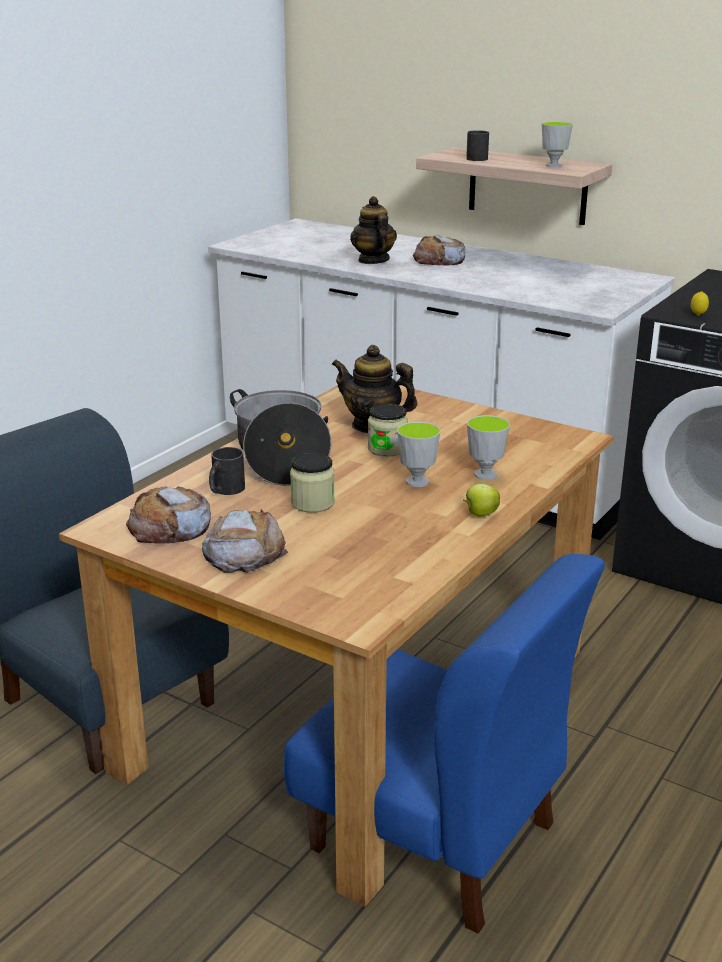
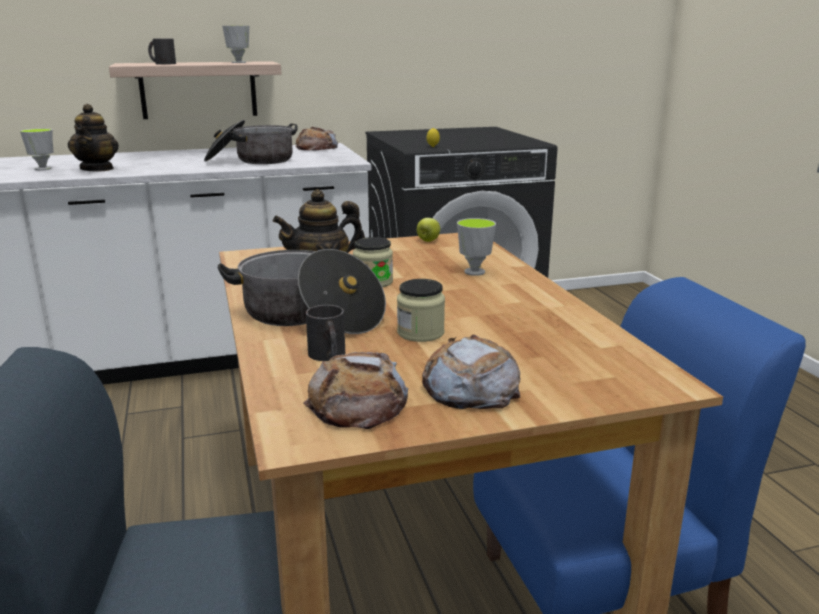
camera: 50 degrees left, 5 degrees down
teapot [350,196,397,264] -> teapot turned 120 degrees counterclockwise [68,104,119,172]
cup [397,422,440,487] -> cup moved to [20,128,53,170]
bread [413,235,465,266] -> bread moved to [295,127,338,150]
apple [463,484,500,516] -> apple moved to [417,218,440,242]
none -> cooking pot [204,120,298,164]

